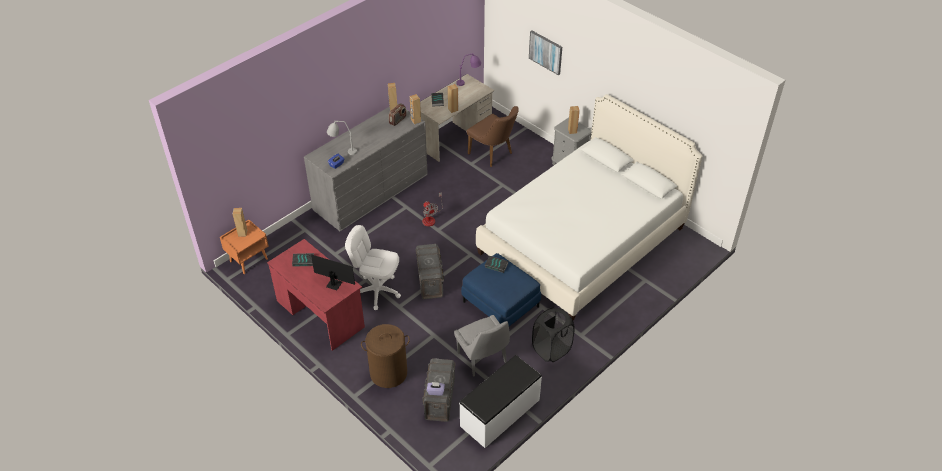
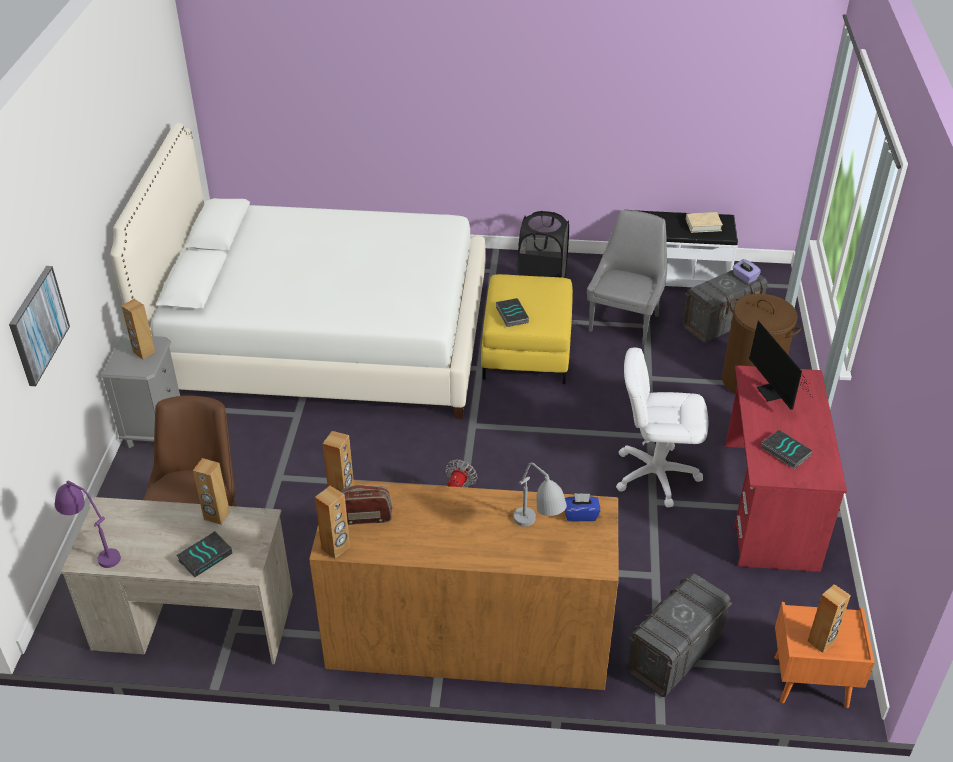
camera: 130 degrees left, 5 degrees down
grey dresser [304,103,428,231] -> brown dresser [309,480,619,690]
white office chair [345,225,401,310] -> white office chair turned 120 degrees clockwise [616,347,708,508]
grey storage box [415,244,444,299] -> grey storage box moved to [627,574,732,697]
blue ottoman [461,253,541,326] -> yellow ottoman [481,274,573,384]
none -> beige book [686,212,723,233]

